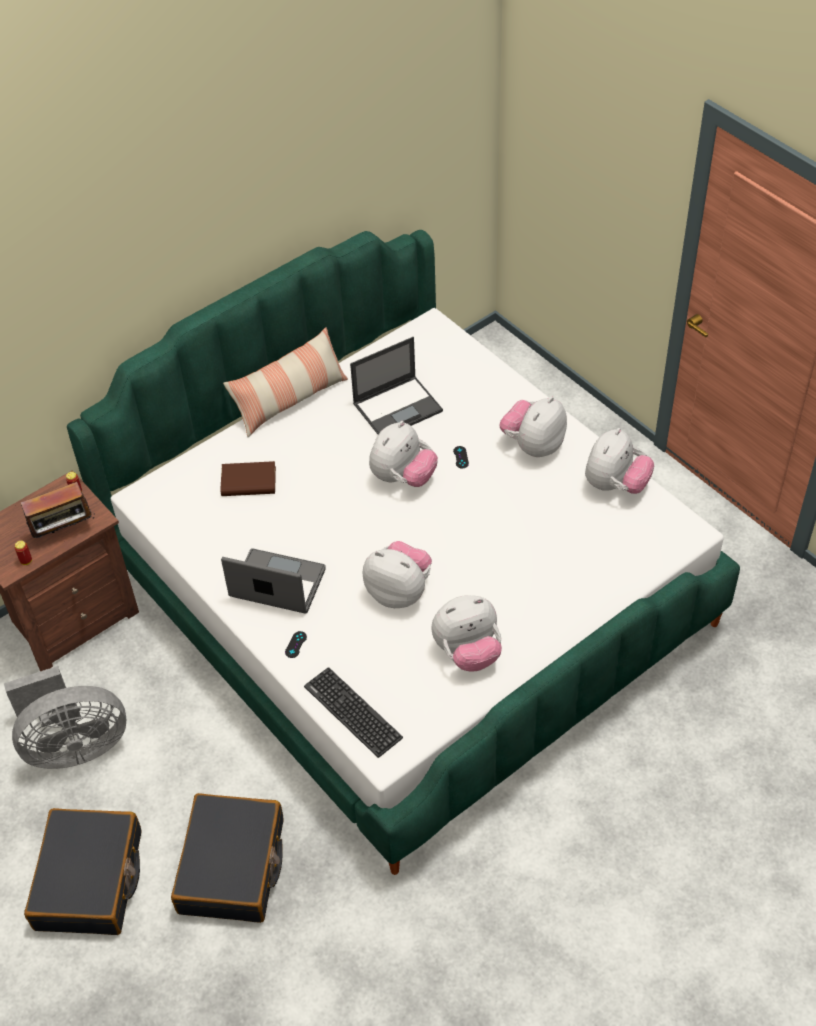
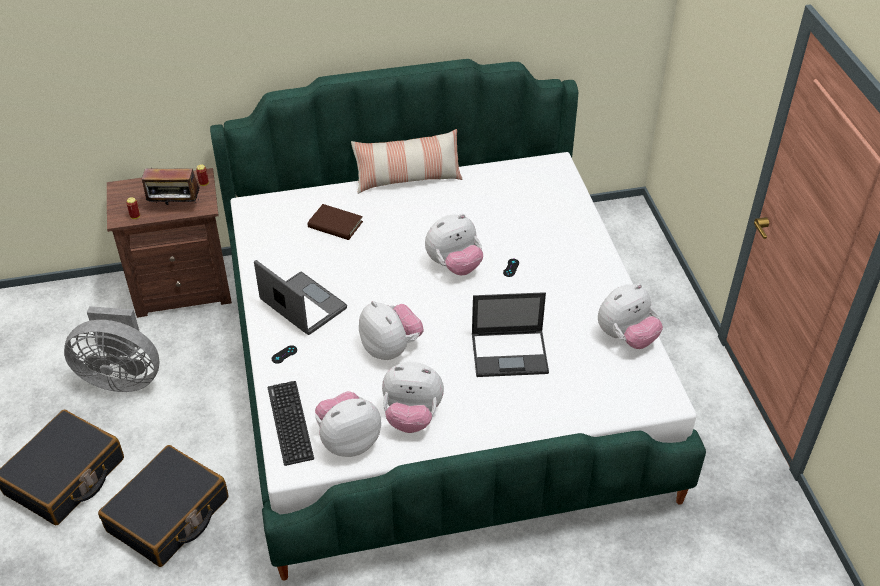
camera: 25 degrees right, 5 degrees down
laptop [350,337,443,434] -> laptop moved to [472,292,549,377]
plush toy [500,397,567,457] -> plush toy moved to [315,391,381,457]

